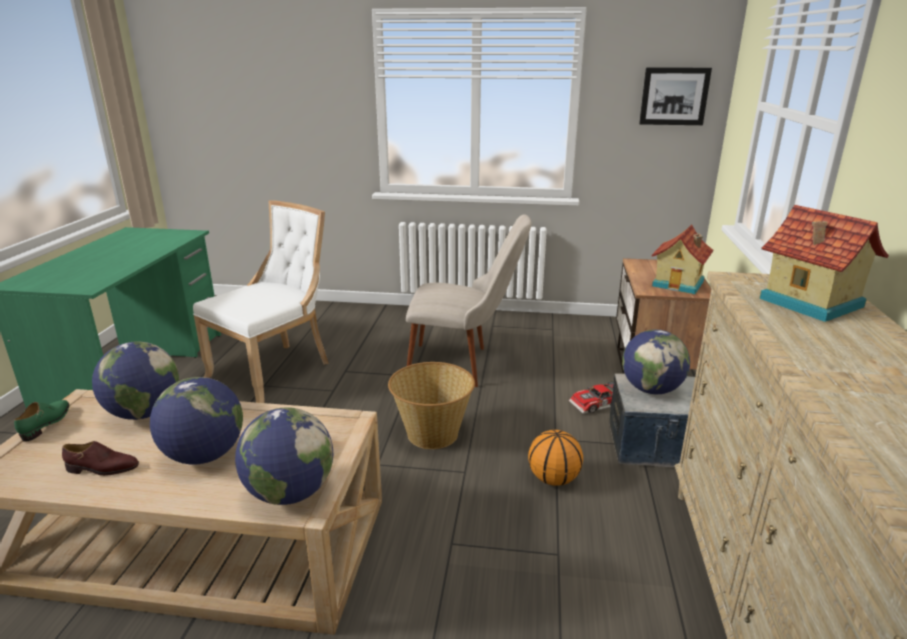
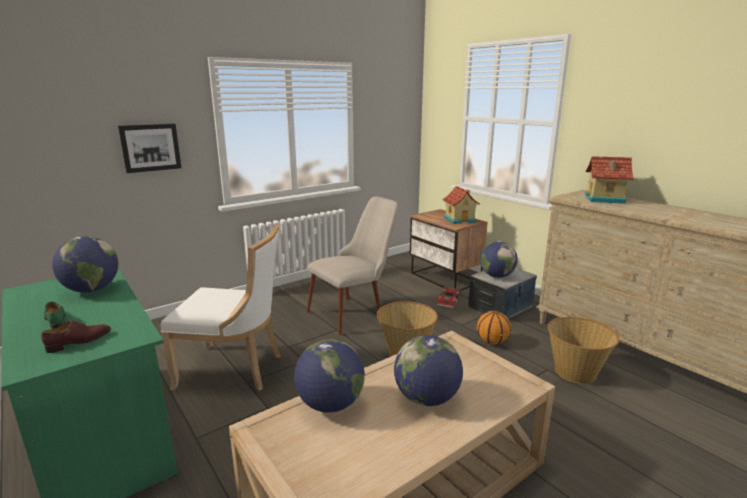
camera: 45 degrees left, 5 degrees down
green shoe [14,400,69,442] -> green shoe moved to [43,302,66,329]
brown shoe [62,441,139,476] -> brown shoe moved to [41,320,111,353]
white chair [193,200,329,403] -> white chair turned 105 degrees clockwise [161,225,281,391]
globe [235,407,333,505] -> globe moved to [52,236,119,293]
picture [639,67,712,125] -> picture moved to [118,124,182,173]
none -> basket [548,317,619,384]

